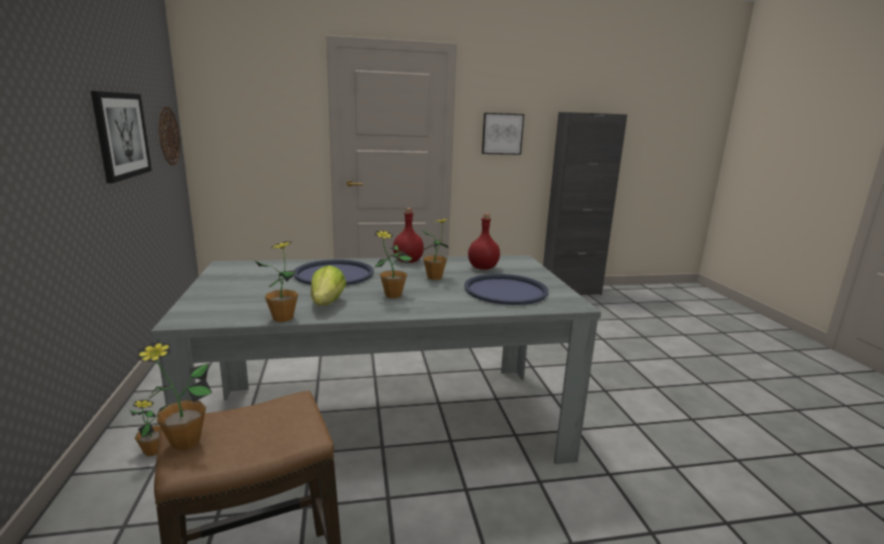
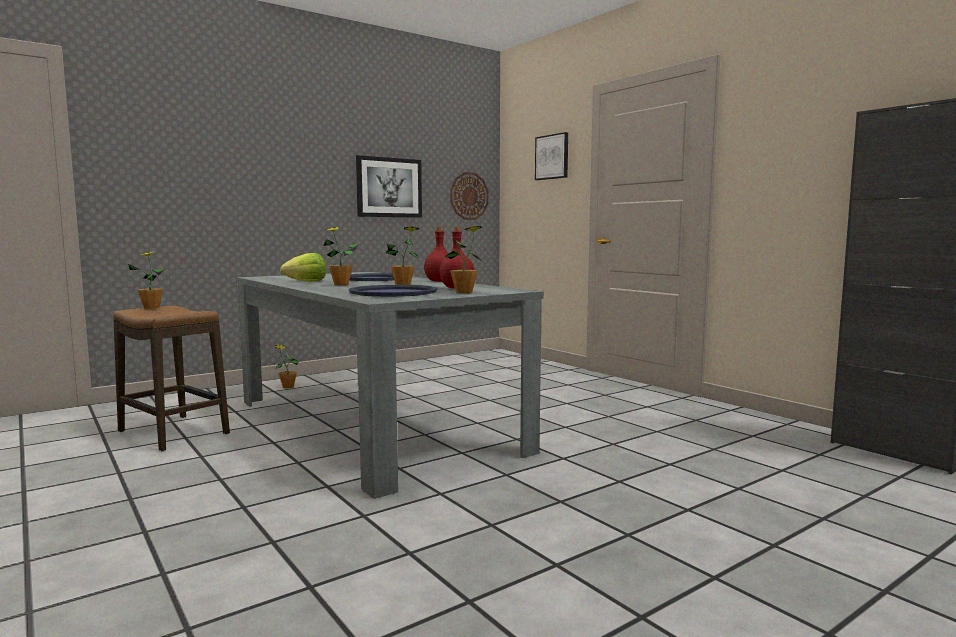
camera: 65 degrees right, 10 degrees down
potted plant [254,241,298,322] -> potted plant moved to [445,226,482,293]
picture [482,113,524,155] -> picture moved to [535,132,568,180]

